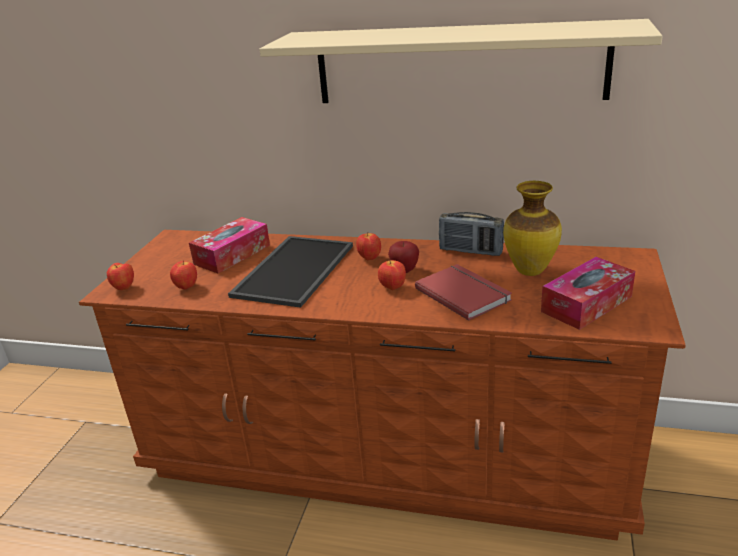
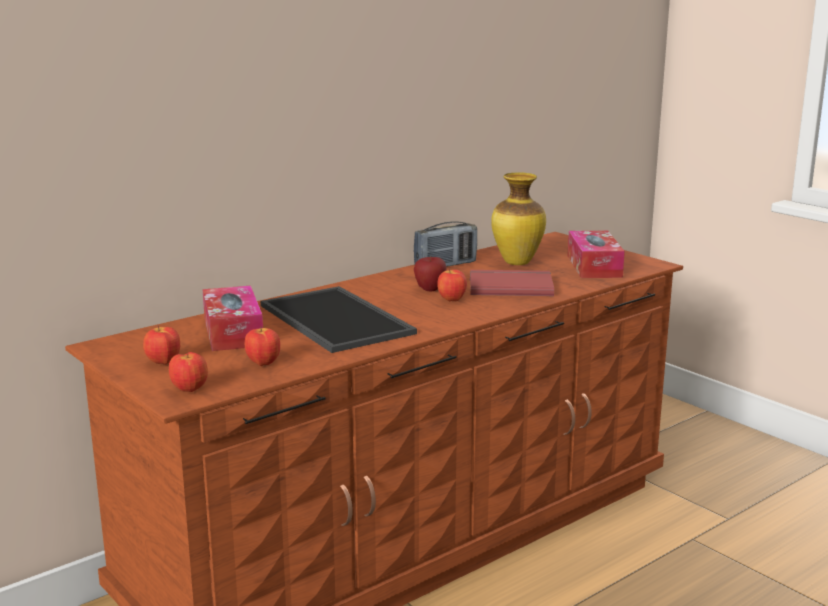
camera: 55 degrees left, 10 degrees down
beige shelf [260,19,663,103] -> none
apple [356,232,381,260] -> apple moved to [143,325,180,365]

